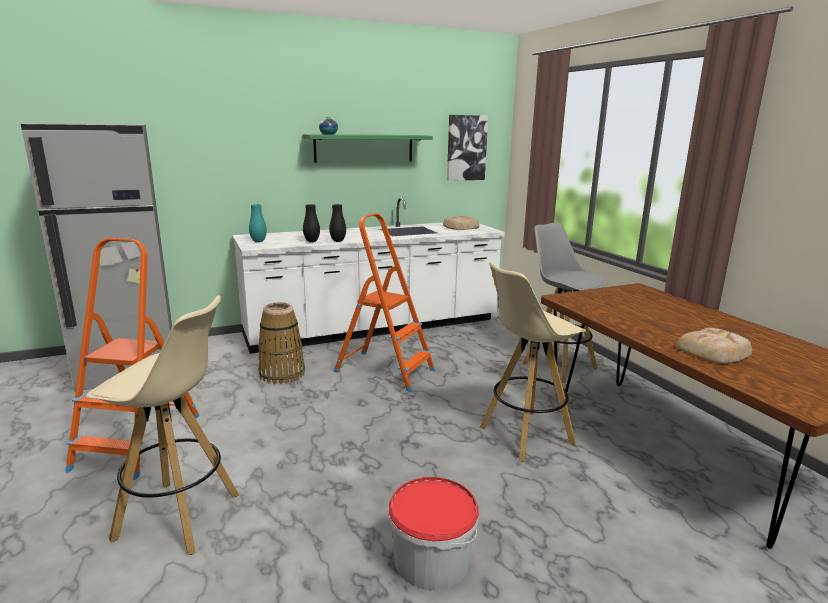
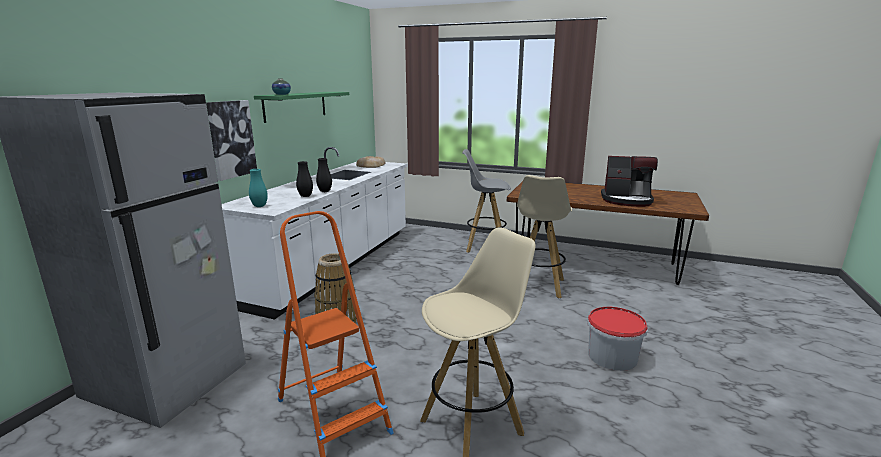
camera: 45 degrees left, 0 degrees up
orange step ladder [334,213,436,392] -> none
picture [447,115,488,181] -> picture moved to [206,100,257,181]
bread [676,328,752,364] -> coffee machine [601,156,658,207]

